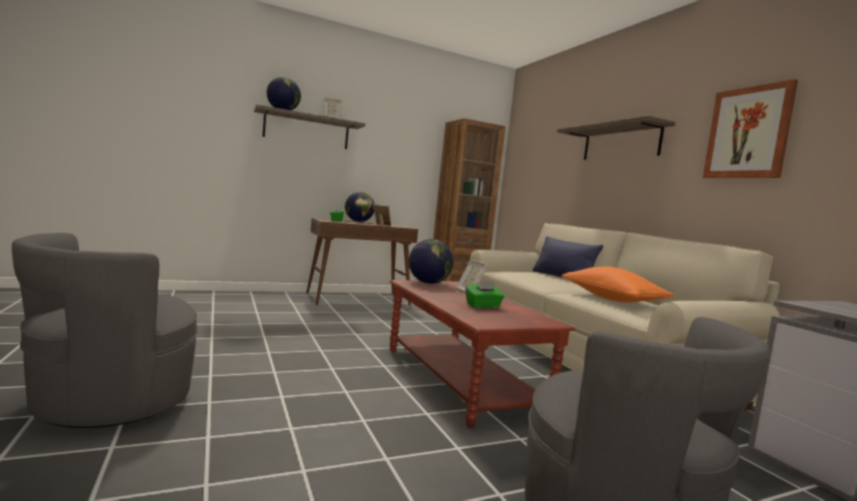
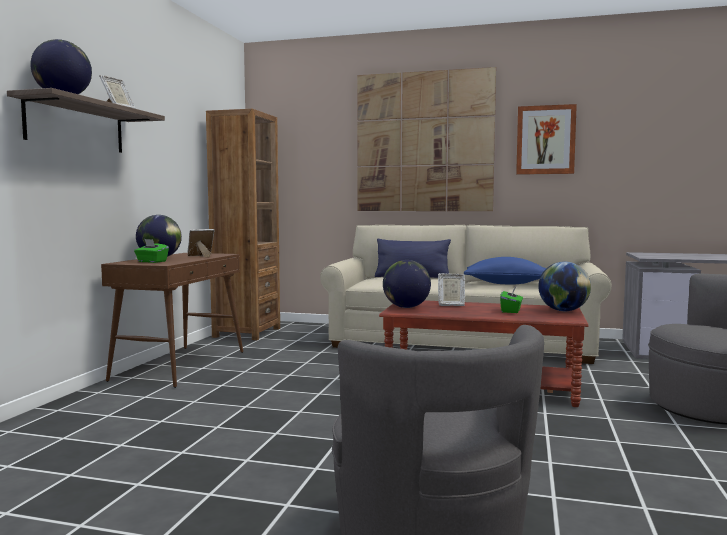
camera: 50 degrees left, 0 degrees up
shelf [557,116,675,160] -> picture [357,67,496,211]
orange pillow [561,267,674,302] -> blue pillow [464,257,546,284]
none -> globe [538,262,591,311]

